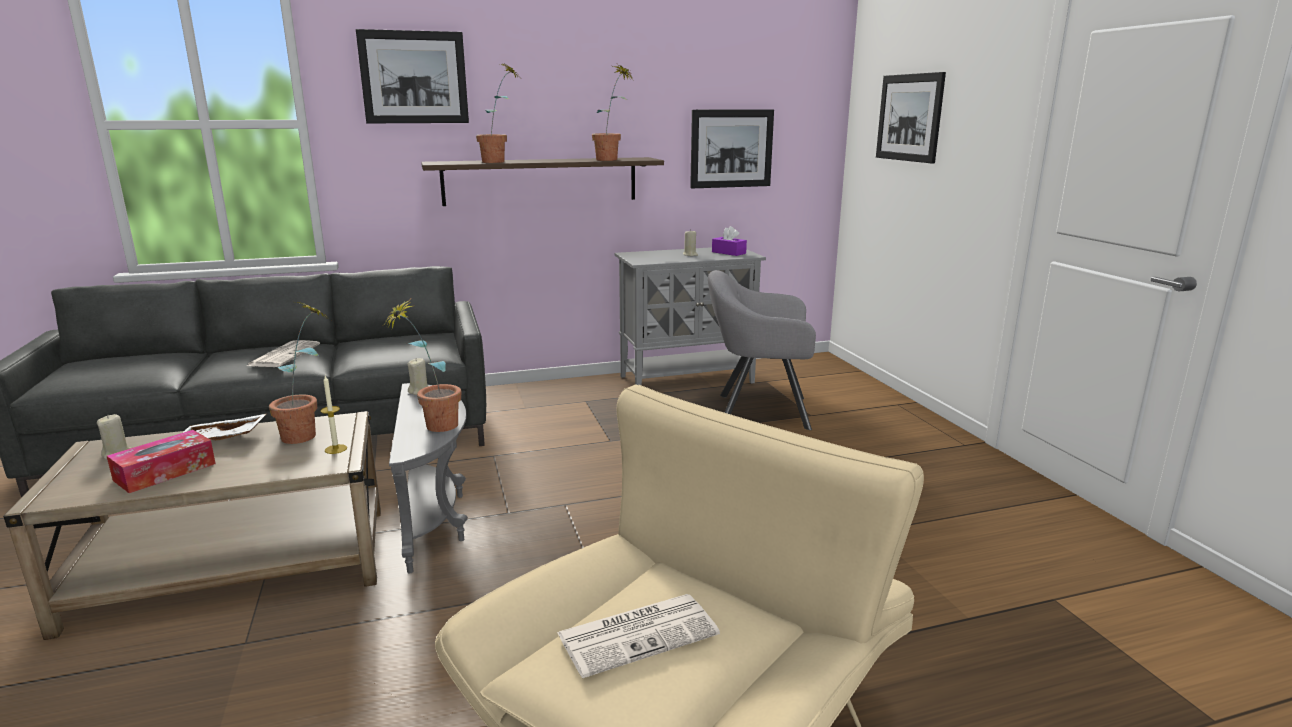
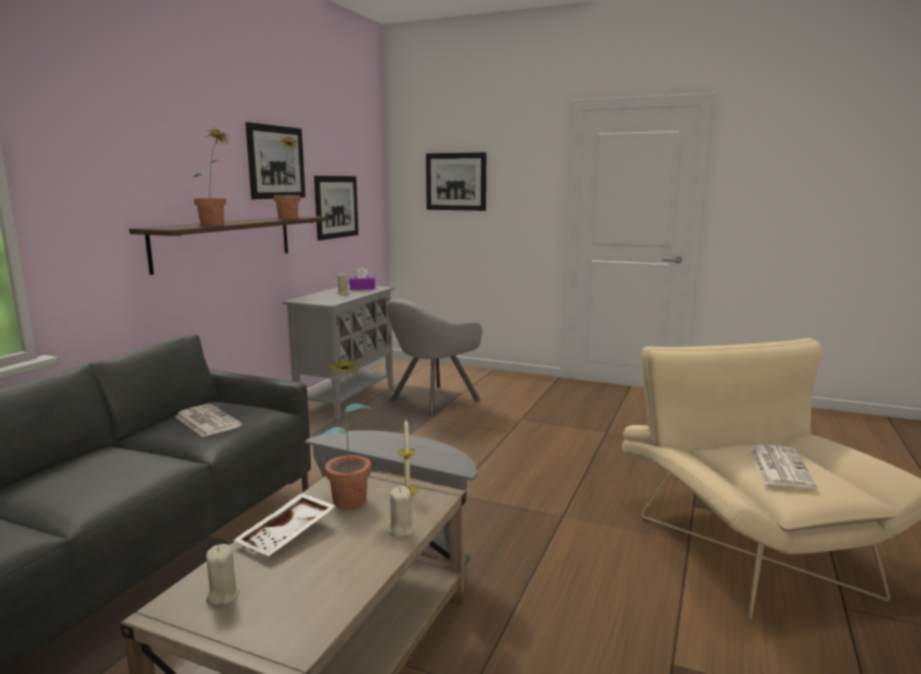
camera: 50 degrees left, 5 degrees down
tissue box [107,430,216,493] -> none
newspaper [247,340,320,367] -> newspaper moved to [175,404,242,437]
picture [356,29,469,123] -> picture moved to [245,122,306,199]
potted plant [385,300,461,432] -> none
beige candle [408,358,428,395] -> beige candle moved to [388,486,414,537]

